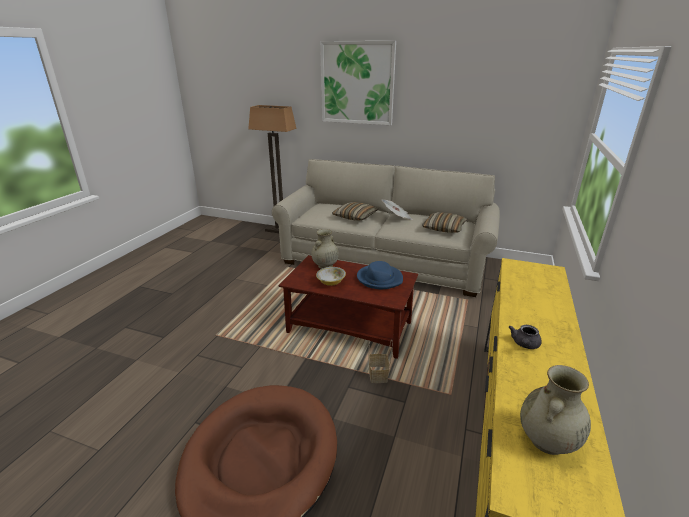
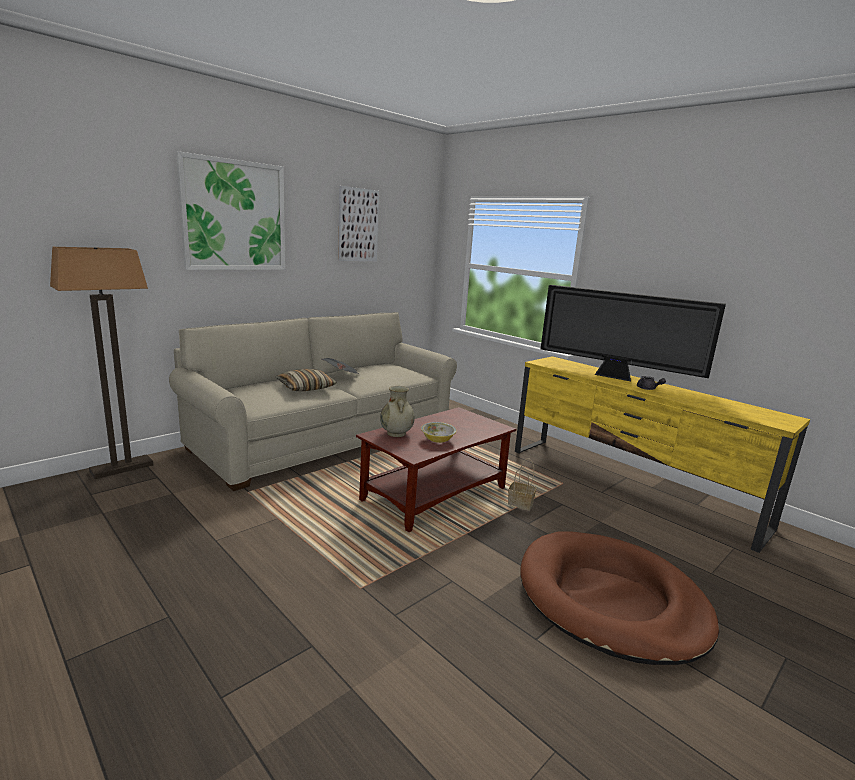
camera: 65 degrees left, 10 degrees down
blue hat [357,261,403,289] -> none
pillow [422,212,467,233] -> none
beige vase [520,365,591,455] -> none
none -> picture [338,186,379,261]
none -> television [541,285,726,381]

